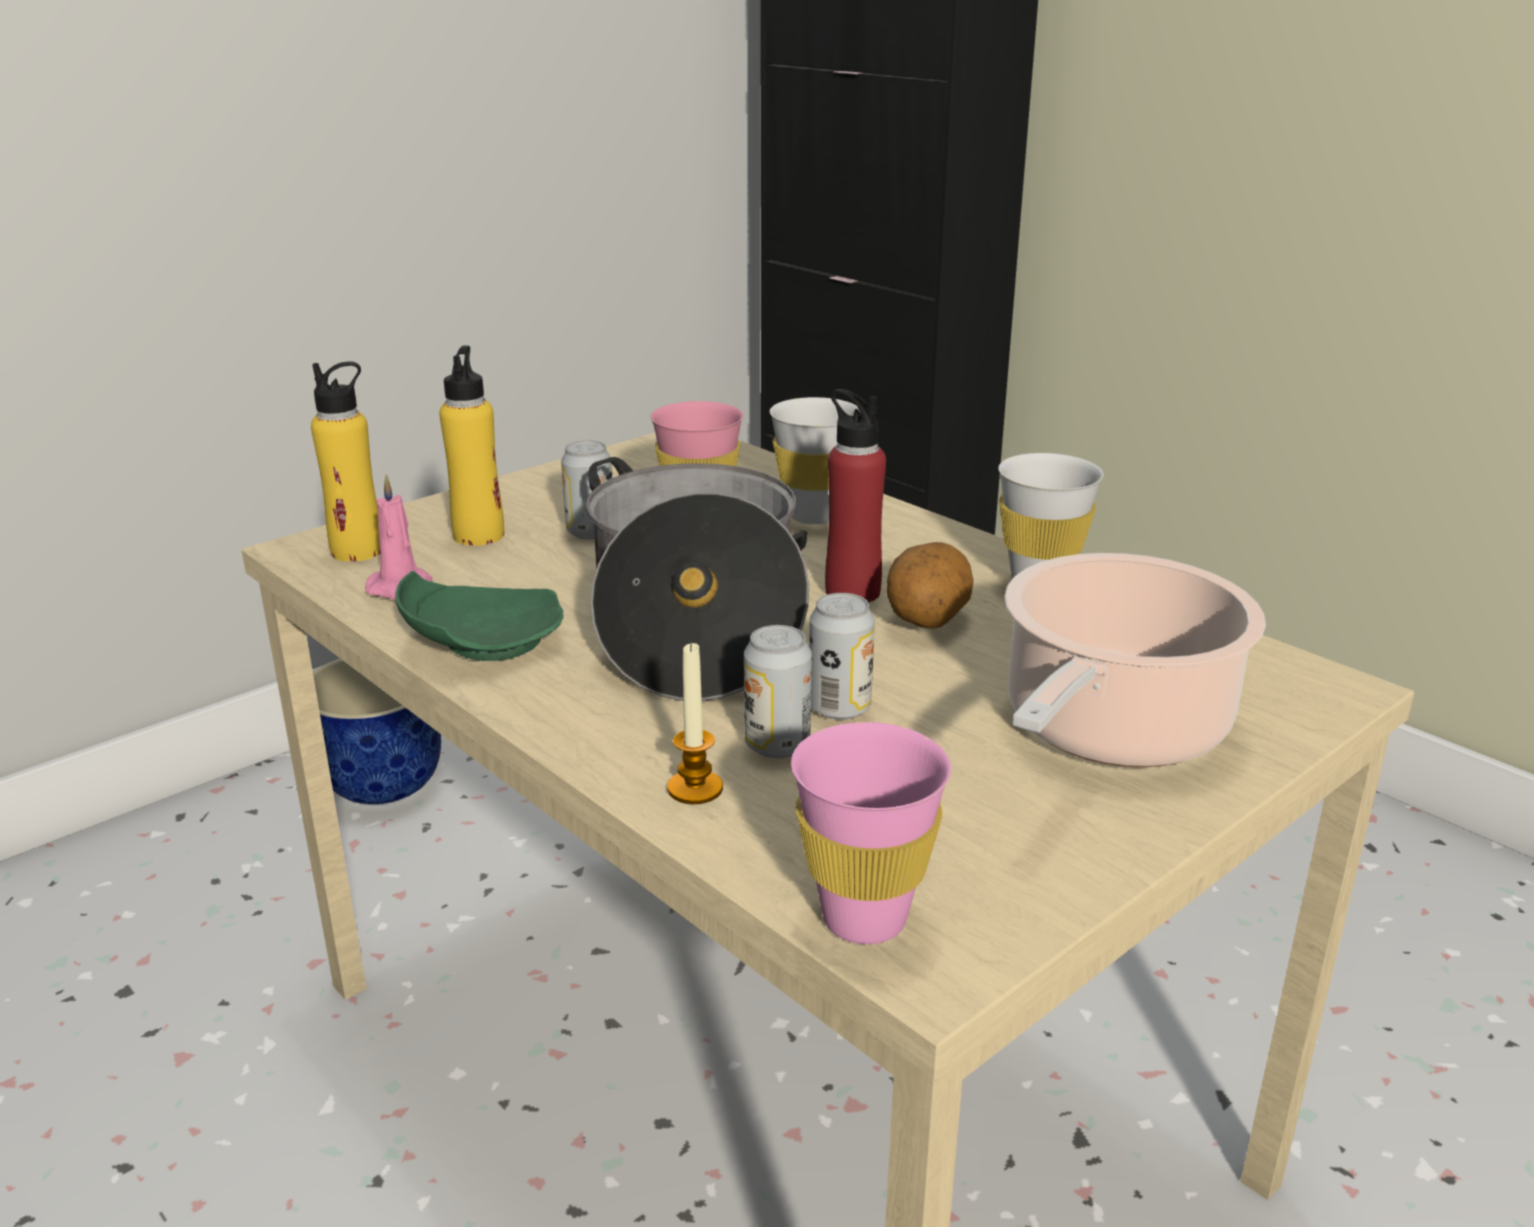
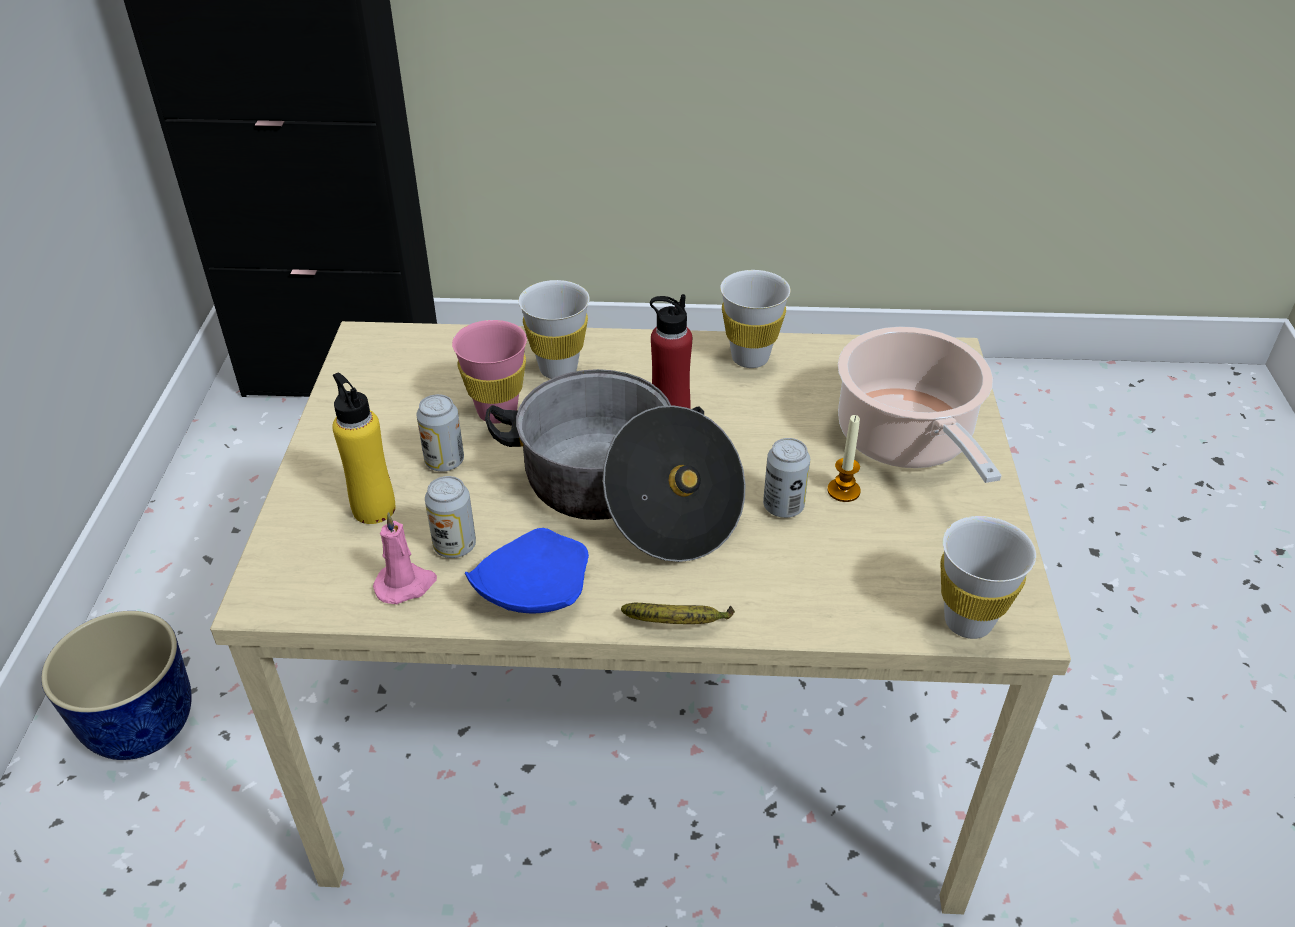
camera: 45 degrees left, 15 degrees up
yellow bottle [311,361,380,561] -> none
green plate [395,571,564,661] -> blue plate [465,528,589,613]
candle [667,642,723,804] -> candle moved to [827,415,861,502]
can [744,625,812,758] -> can moved to [425,476,476,558]
pink cup [791,722,951,944] -> white cup [940,516,1036,639]
potato [886,542,974,629] -> none
none -> banana [621,603,735,624]

